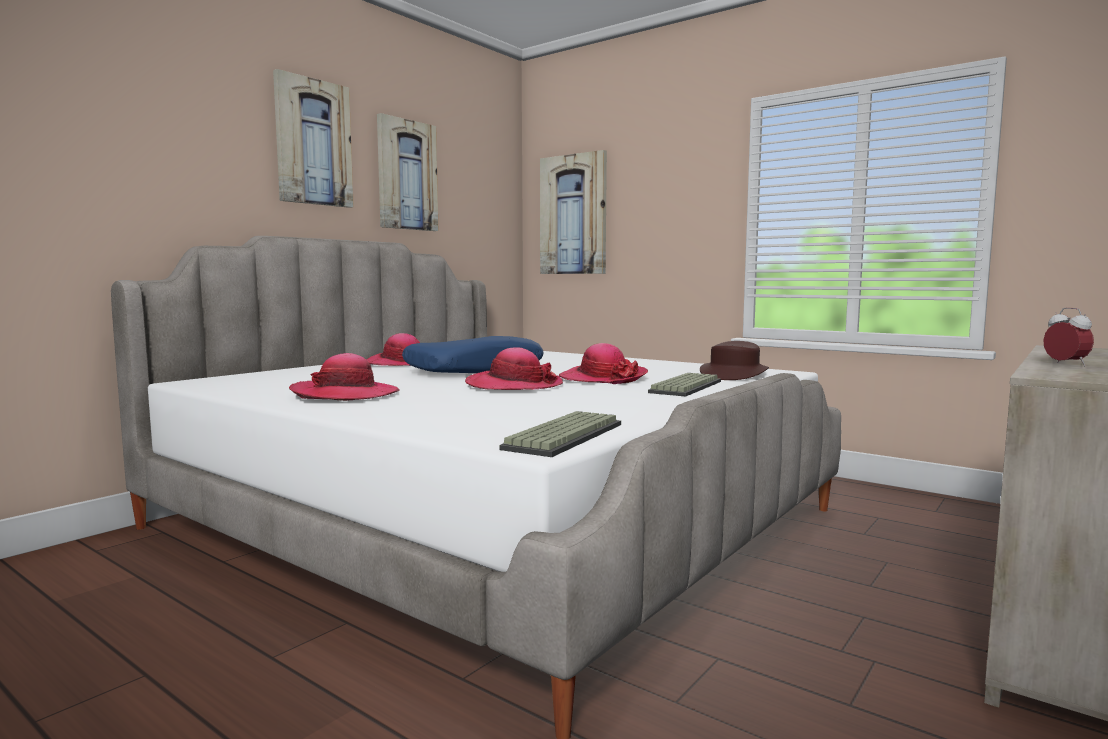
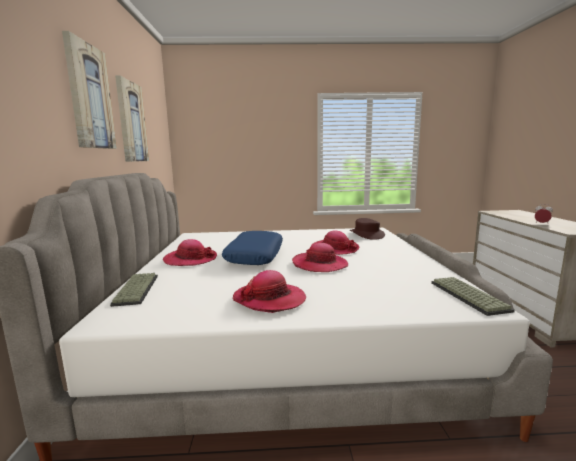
camera: 40 degrees left, 5 degrees up
picture [540,150,607,274] -> none
keyboard [648,373,721,396] -> keyboard moved to [110,273,158,307]

